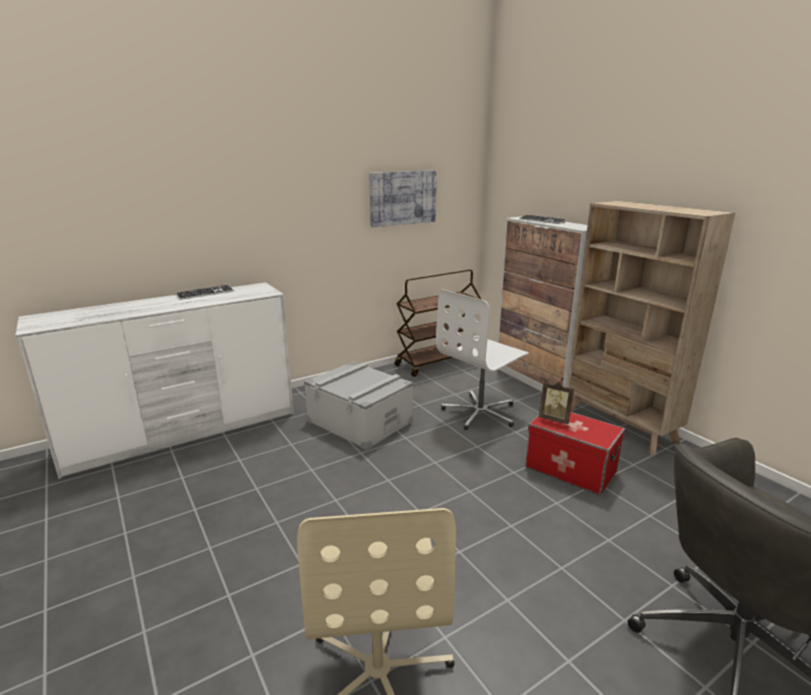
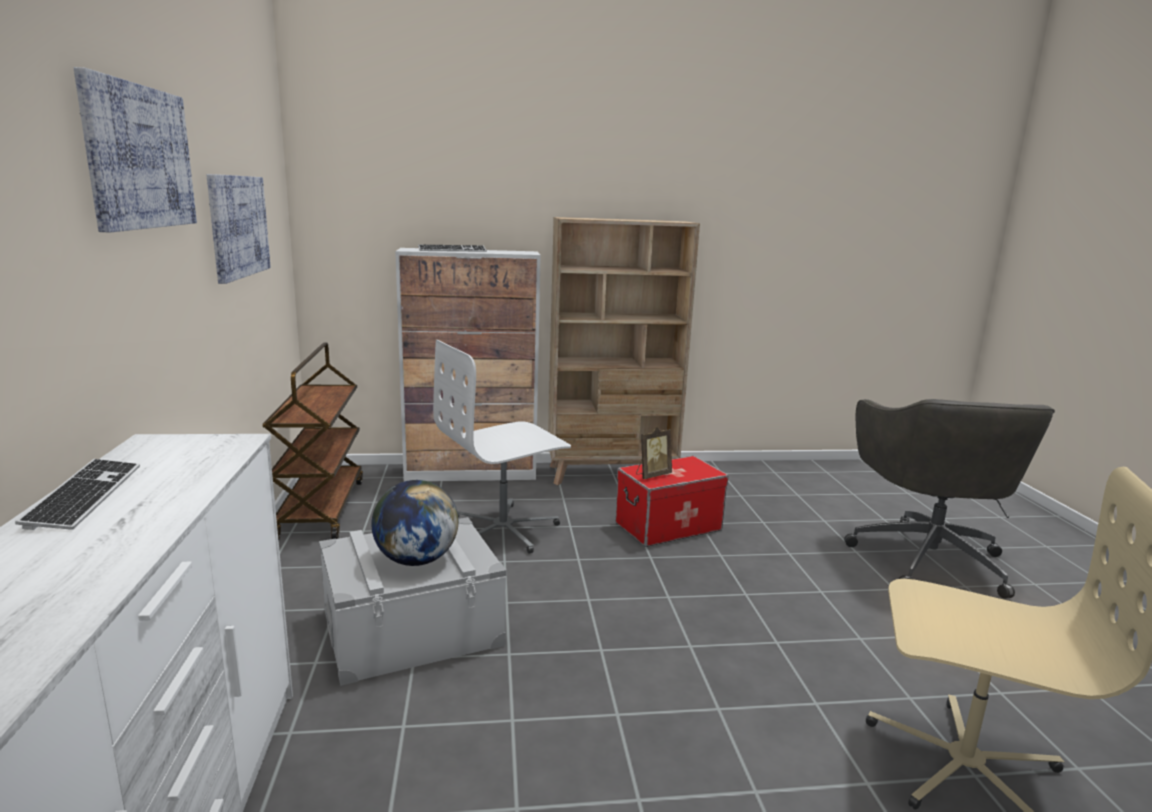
camera: 65 degrees left, 5 degrees down
white office chair [436,290,529,430] -> white office chair turned 75 degrees clockwise [433,340,571,554]
none -> picture [73,67,197,232]
none -> globe [371,480,458,566]

